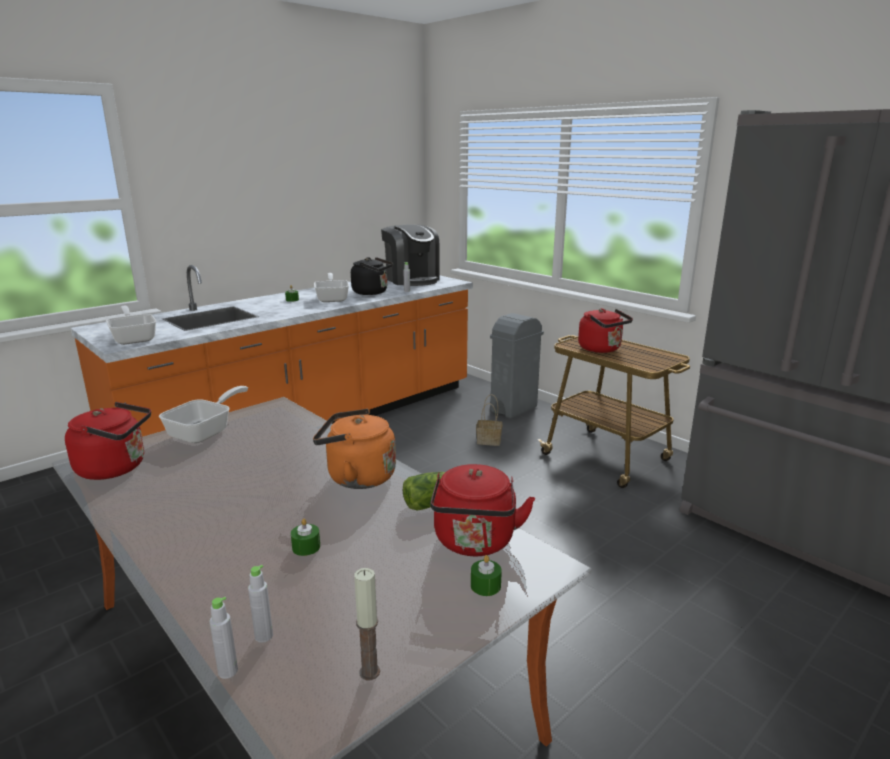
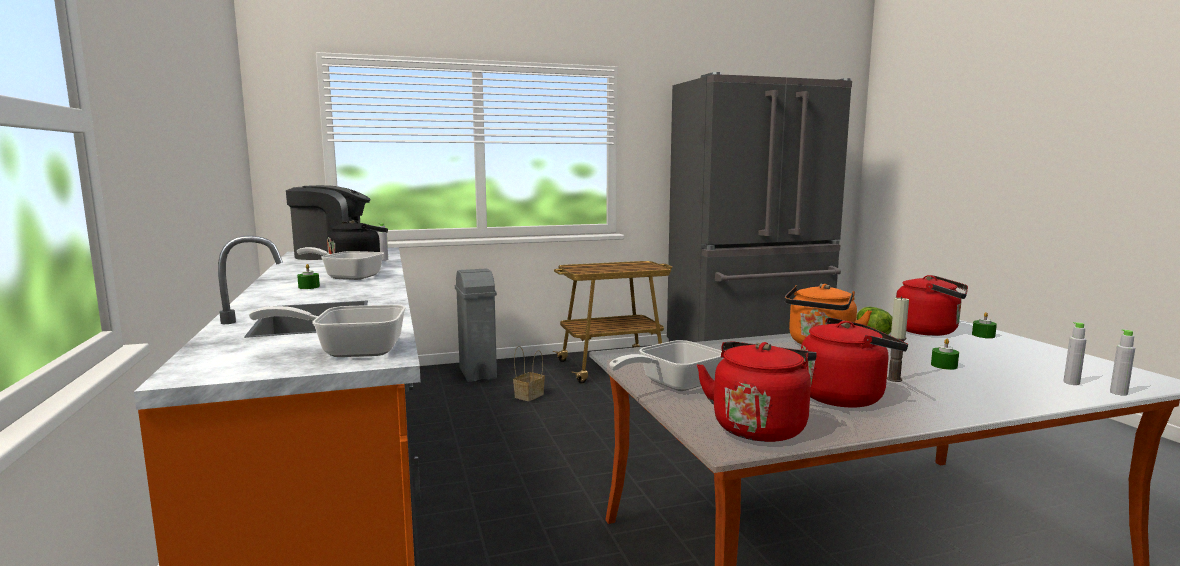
camera: 65 degrees left, 10 degrees down
frying pan [159,386,248,443] -> frying pan turned 90 degrees counterclockwise [609,340,723,391]
candle [354,568,380,680] -> candle moved to [887,296,909,382]
red kettle [578,308,633,353] -> red kettle moved to [801,317,908,408]

